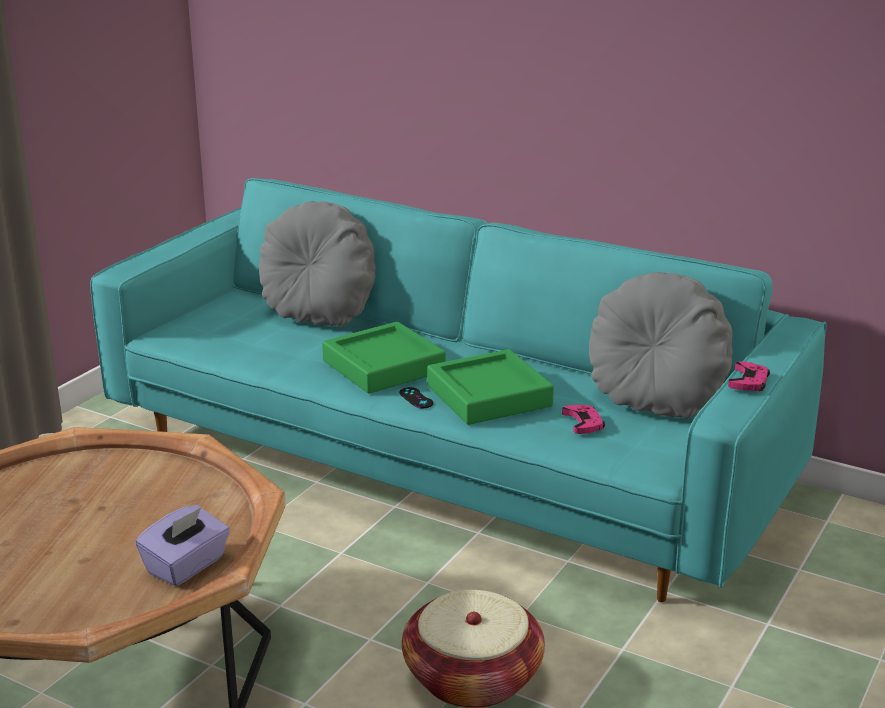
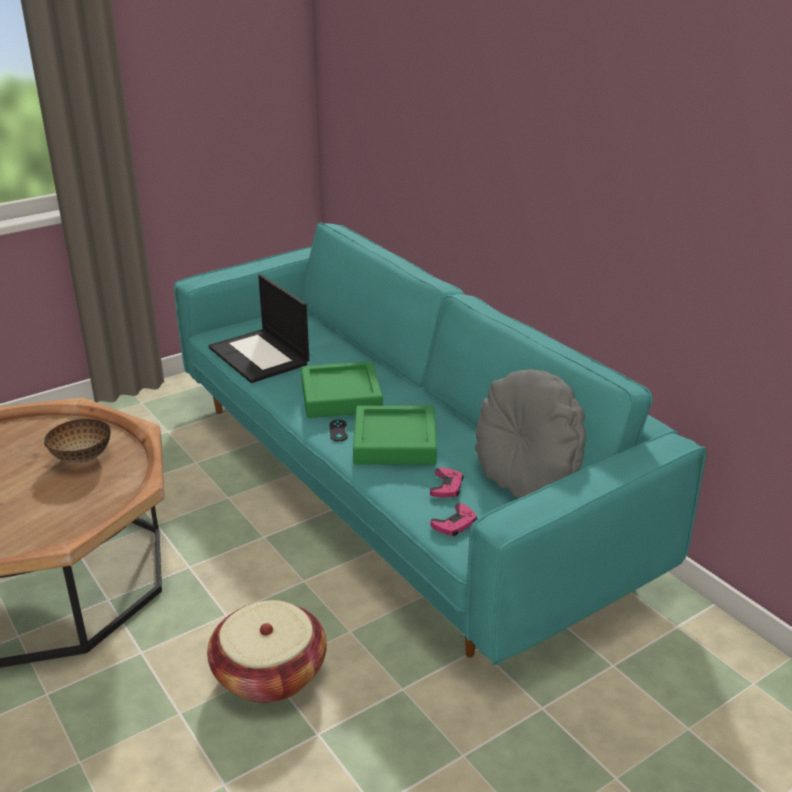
camera: 25 degrees right, 5 degrees up
purple tissue box [135,504,230,586] -> none
grey pillow [259,201,376,326] -> none
pink game controller [728,361,770,391] -> pink game controller moved to [431,503,478,536]
none -> bowl [44,419,111,464]
none -> laptop [209,274,309,383]

